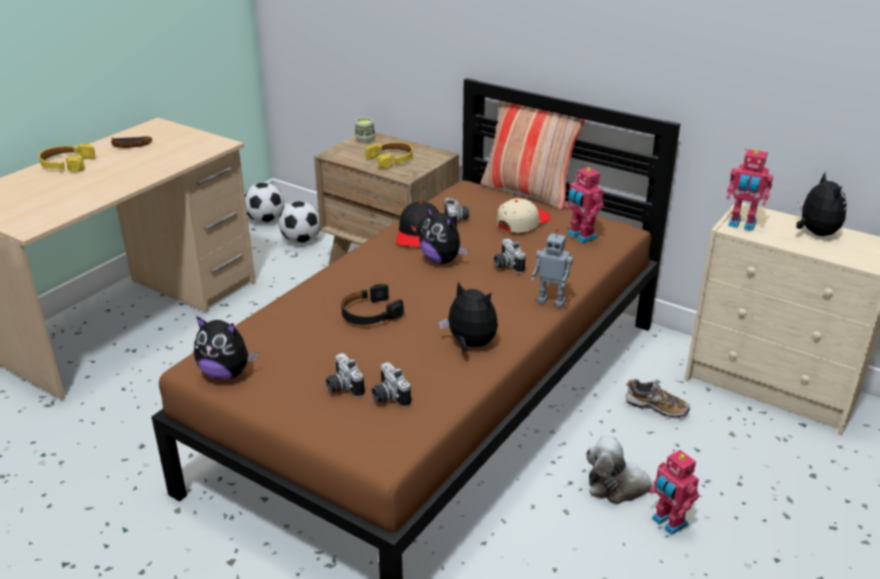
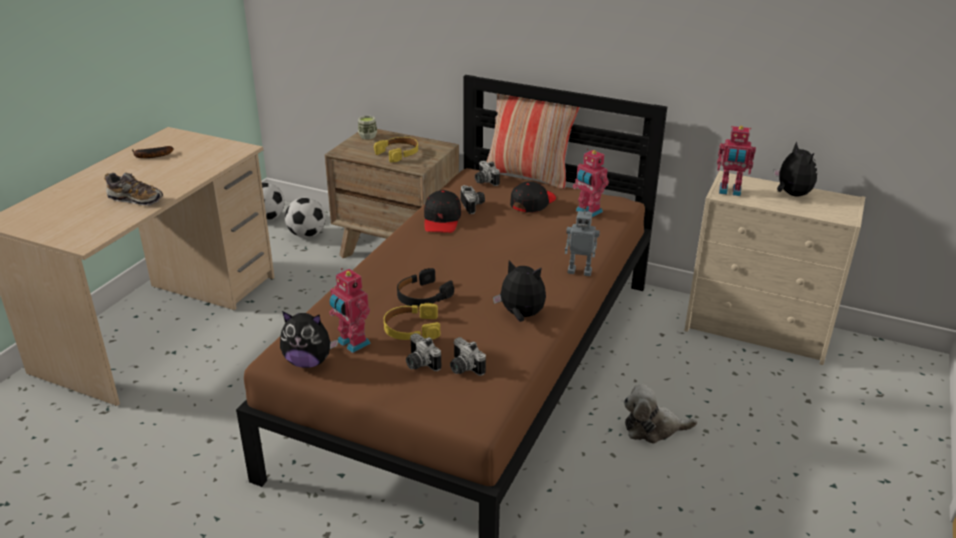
camera: 10 degrees left, 0 degrees up
yellow headphones [39,144,95,172] -> yellow headphones moved to [384,303,440,340]
plush toy [419,207,468,264] -> none
camera [494,239,525,273] -> camera moved to [475,161,500,186]
beige cap [497,198,551,233] -> black cap [510,181,556,213]
shoe [626,379,690,419] -> shoe moved to [104,173,163,206]
toy robot [650,449,699,535] -> toy robot moved to [329,268,371,353]

